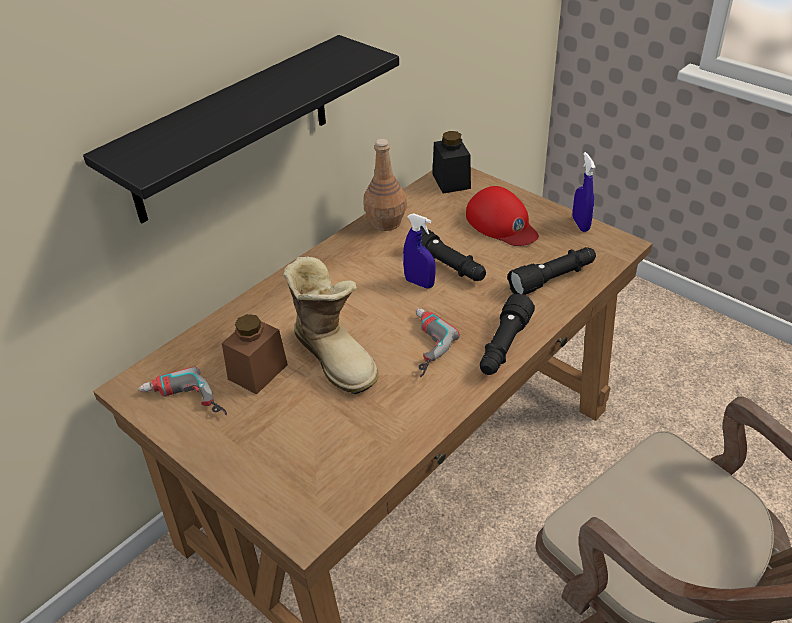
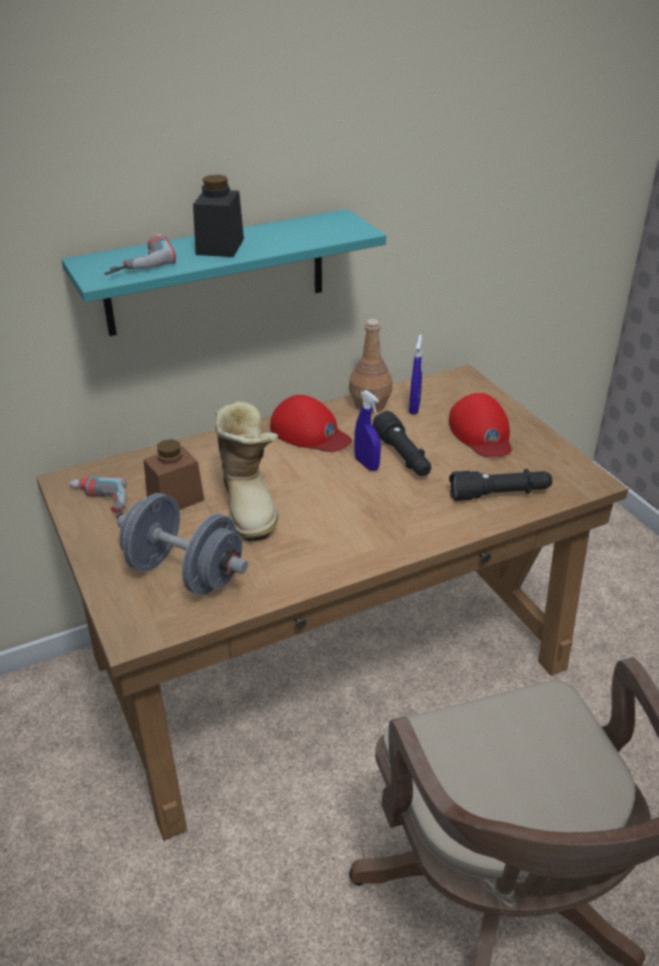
camera: 20 degrees right, 5 degrees down
black shelf [83,35,399,223] -> turquoise shelf [62,209,386,336]
power drill [416,308,460,377] -> power drill moved to [104,234,176,275]
black jar [432,131,471,194] -> black jar moved to [193,175,244,257]
black flashlight [480,294,535,375] -> none
blue spray bottle [573,152,595,232] -> blue spray bottle moved to [409,334,422,415]
none -> grey dumbbell [117,493,248,595]
none -> red cap [270,395,352,452]

